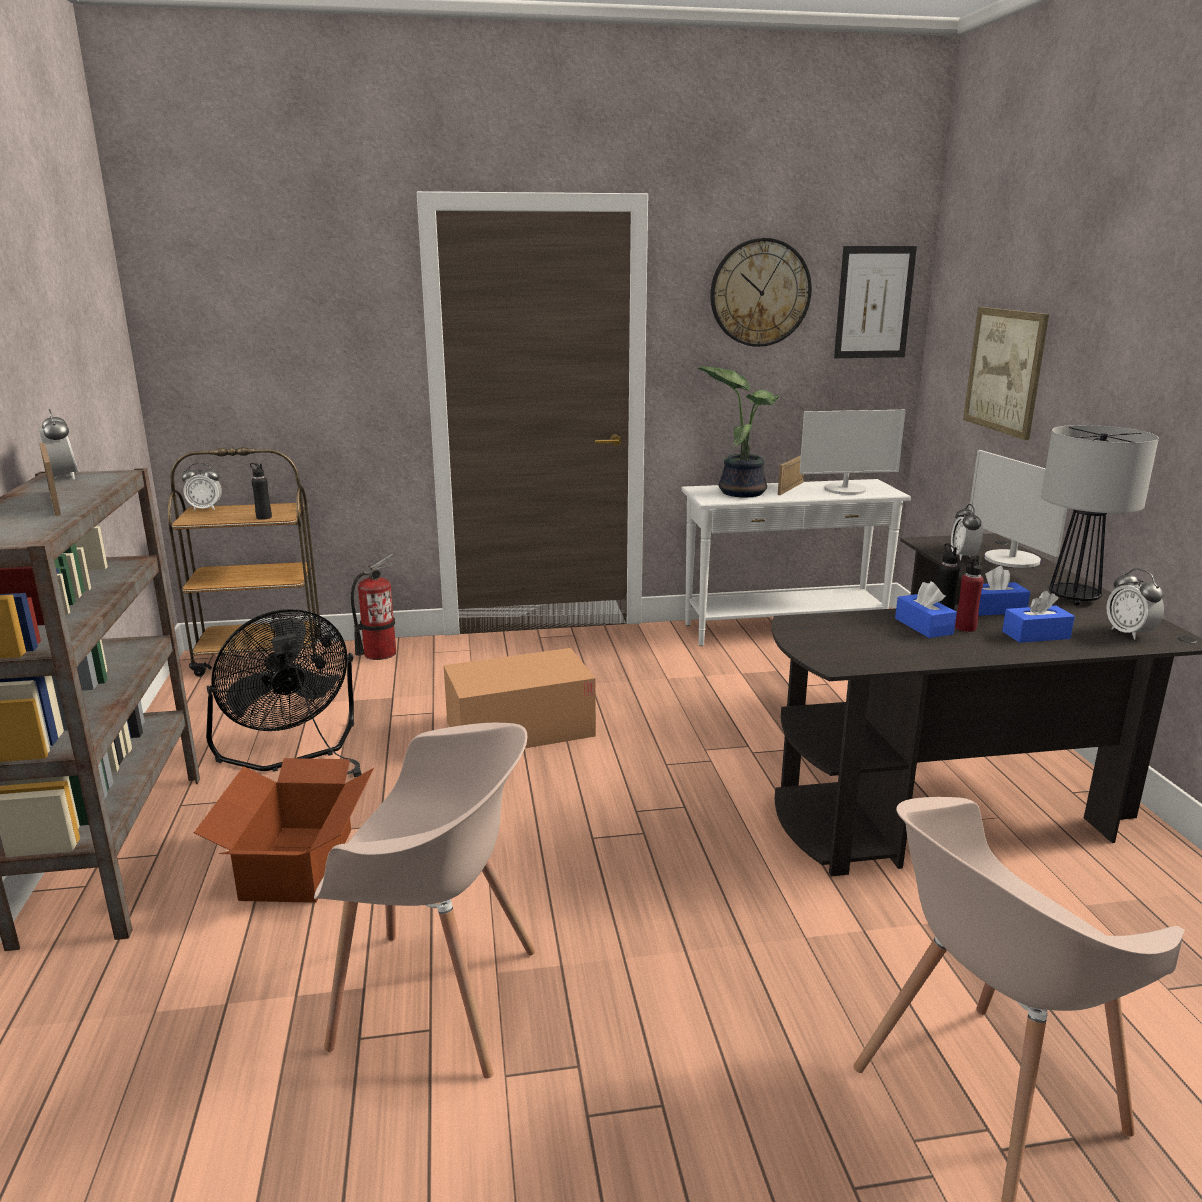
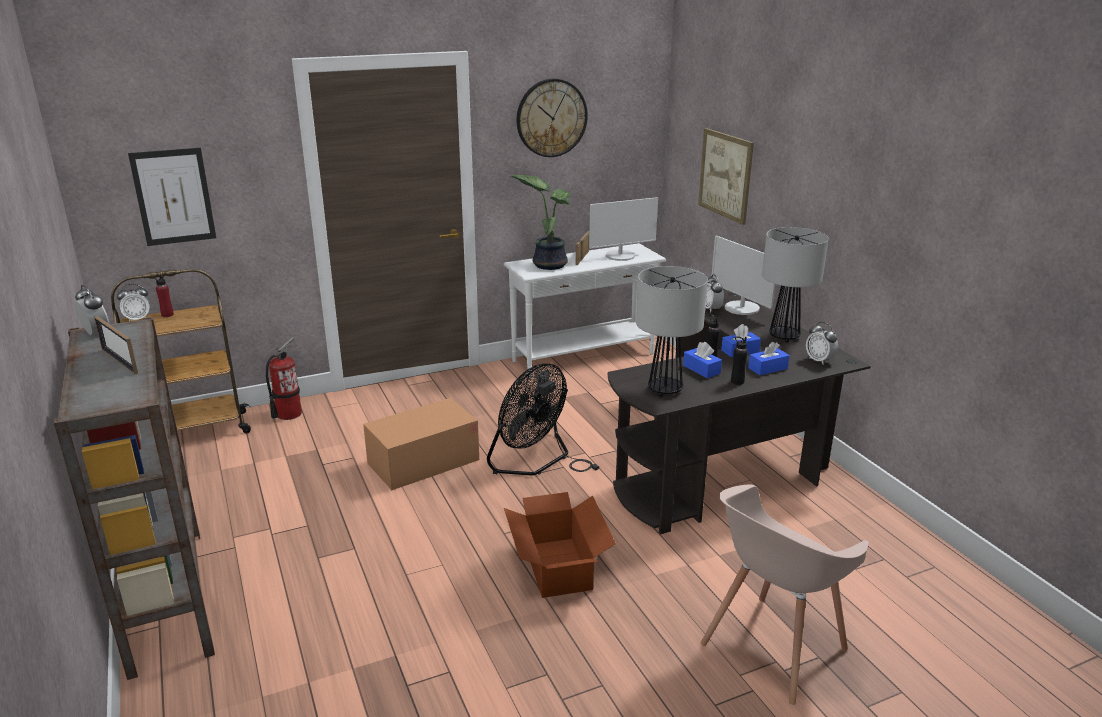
camera: 15 degrees left, 5 degrees up
cardboard box [194,758,374,903] -> cardboard box moved to [504,492,616,598]
black fan [206,609,362,777] -> black fan moved to [487,364,599,475]
black bottle [250,463,272,520] -> black bottle moved to [731,336,748,385]
beige chair [314,723,536,1078] -> none
picture [834,246,917,358] -> picture moved to [128,148,216,246]
red bottle [955,555,984,632] -> red bottle moved to [154,277,174,317]
none -> table lamp [636,266,708,397]

